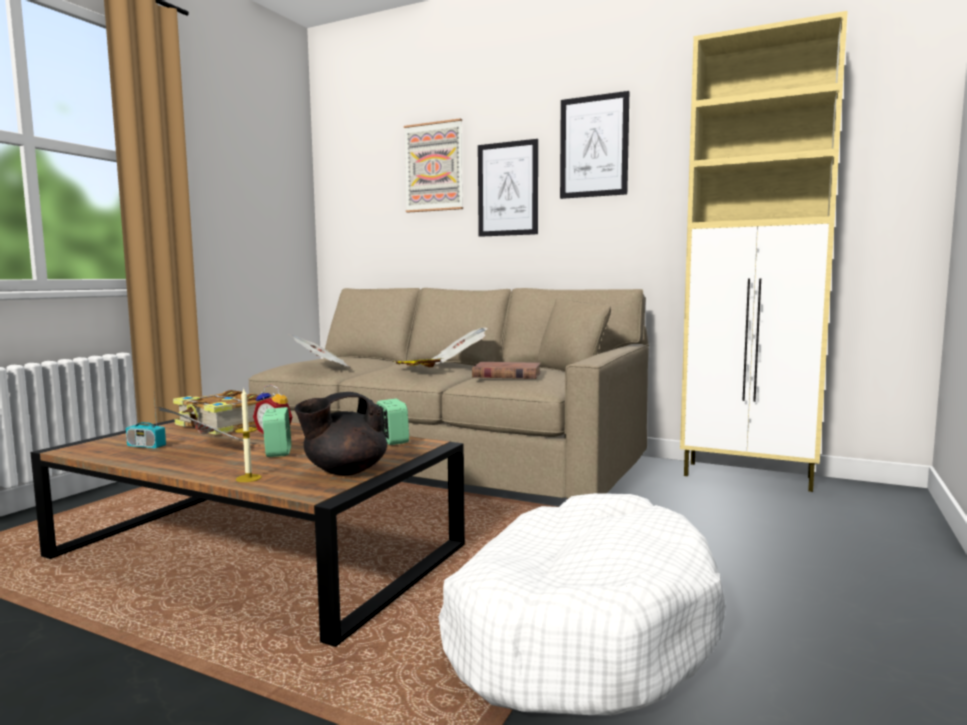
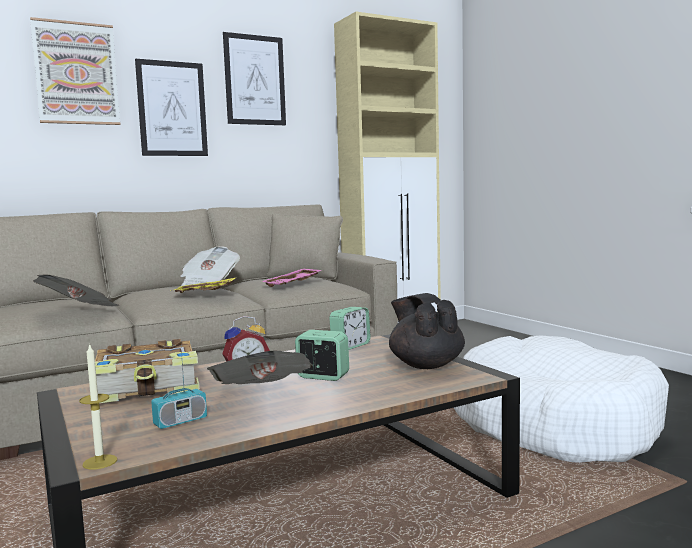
camera: 55 degrees left, 0 degrees up
candle [235,389,262,482] -> candle moved to [79,343,117,470]
black teapot [294,392,387,476] -> black teapot turned 150 degrees clockwise [389,293,465,369]
alarm clock [377,399,409,445] -> alarm clock turned 120 degrees clockwise [329,307,371,350]
brown book [472,362,541,379] -> pink tray [261,269,322,287]

